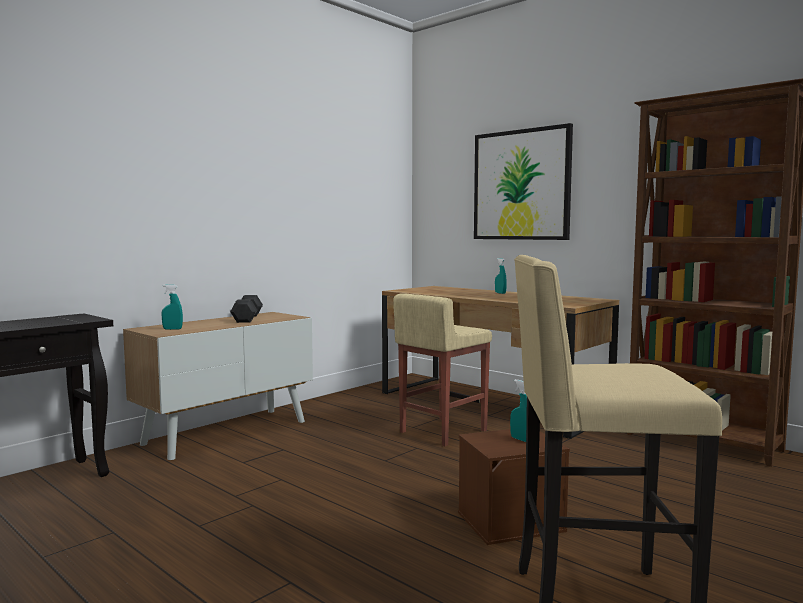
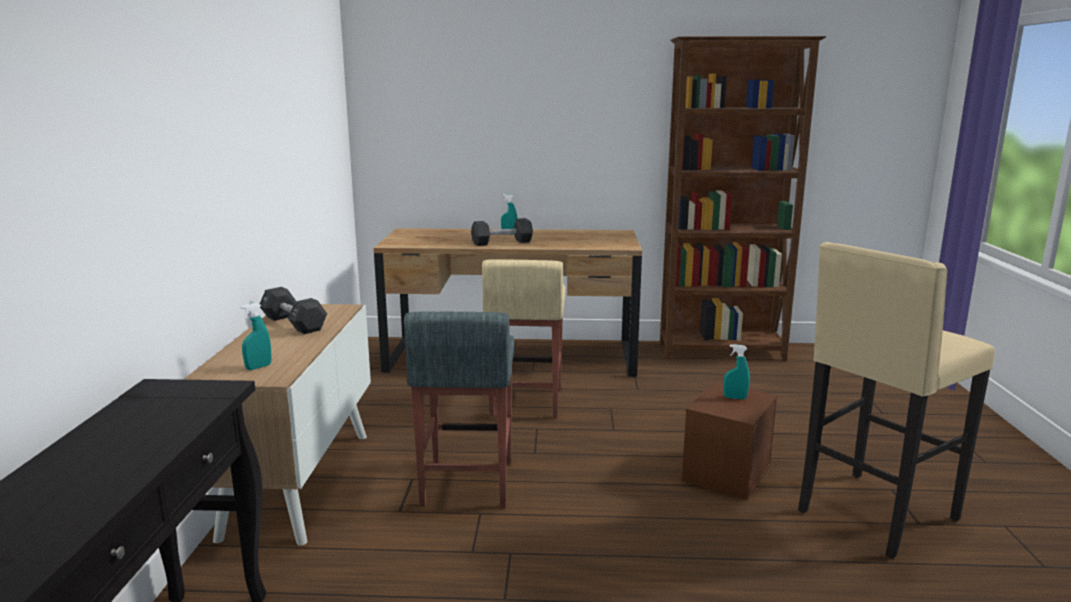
camera: 40 degrees left, 10 degrees up
picture [474,123,573,240] -> none
none -> grey stool [404,312,514,508]
none -> black dumbbell [471,218,533,246]

